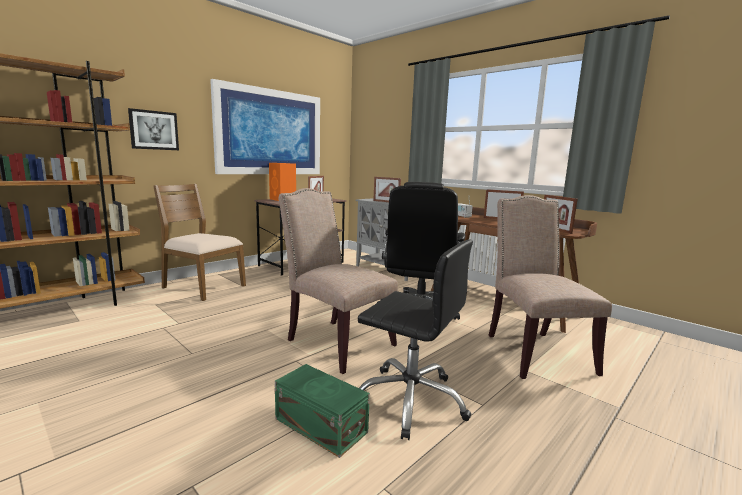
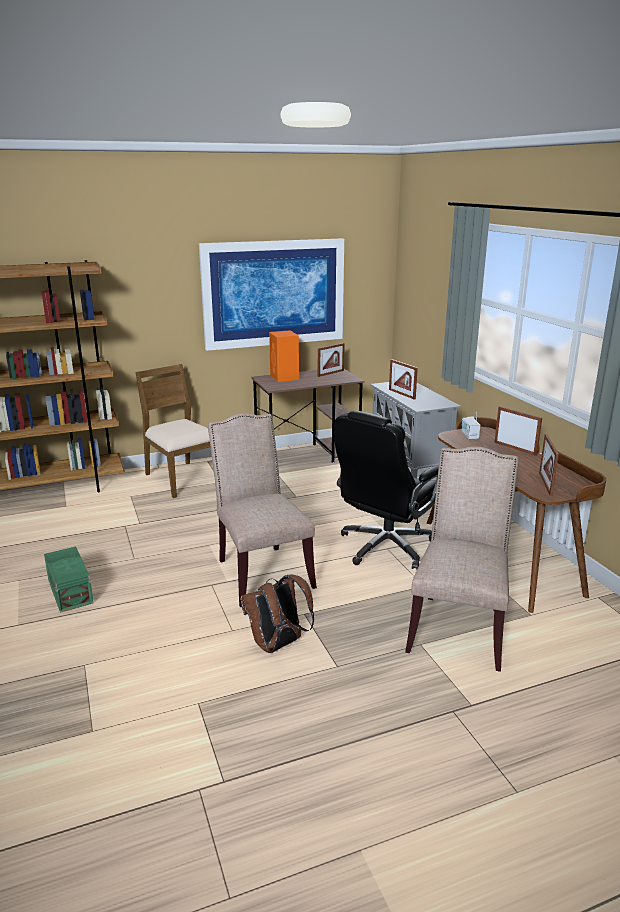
camera: 25 degrees right, 10 degrees up
picture [128,108,179,150] -> none
green storage box [275,364,370,458] -> green storage box moved to [44,546,94,613]
black office chair [358,240,473,440] -> brown backpack [241,575,314,653]

